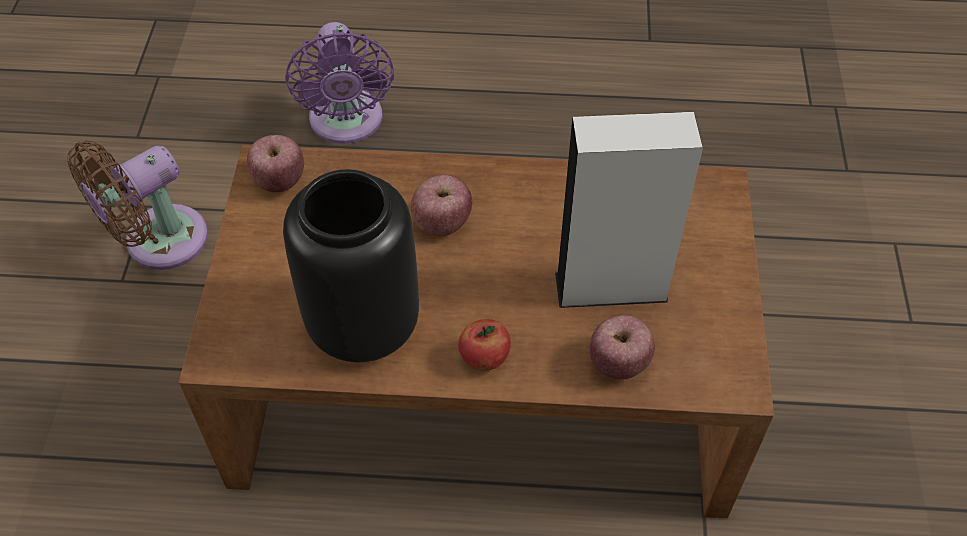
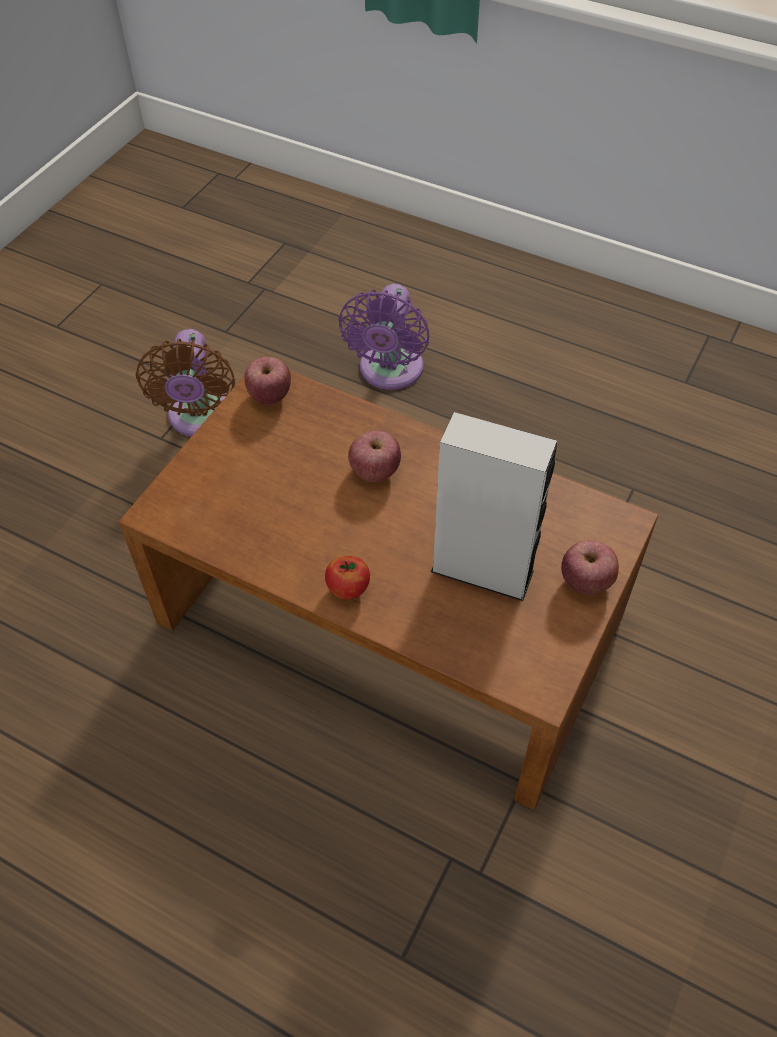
camera: 25 degrees right, 0 degrees up
brown fan [67,141,208,270] -> brown fan turned 75 degrees counterclockwise [136,329,235,437]
black vase [283,169,419,363] -> none
apple [590,315,655,379] -> apple moved to [561,540,619,594]

